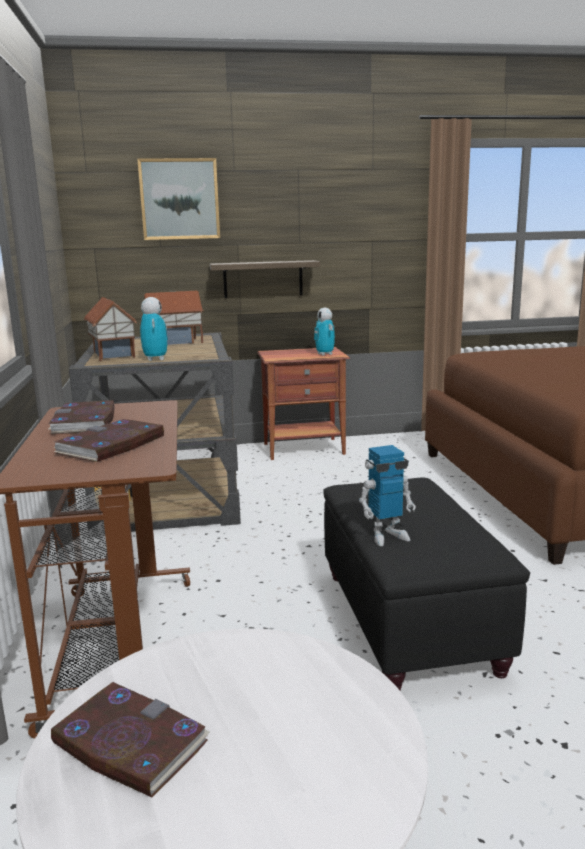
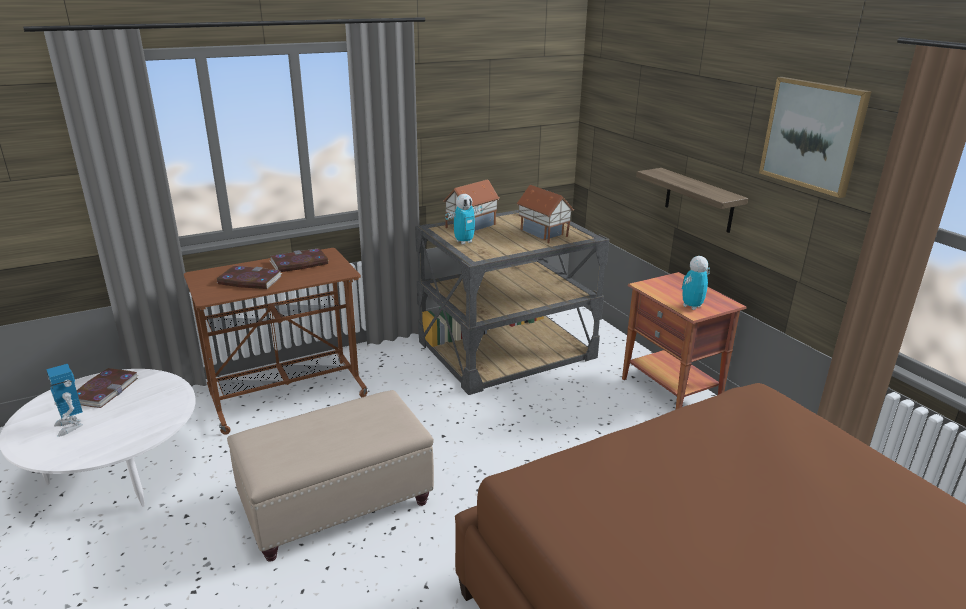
camera: 70 degrees right, 10 degrees up
picture [137,158,220,240] -> picture moved to [759,77,872,198]
black ottoman [323,478,530,691] -> beige ottoman [227,390,434,562]
toy robot [359,445,416,546] -> toy robot moved to [46,364,83,437]

